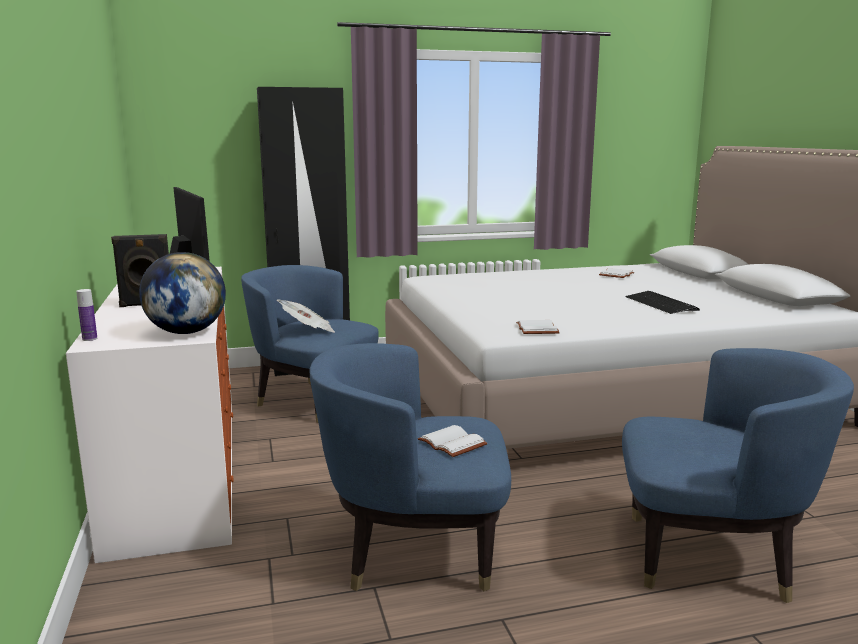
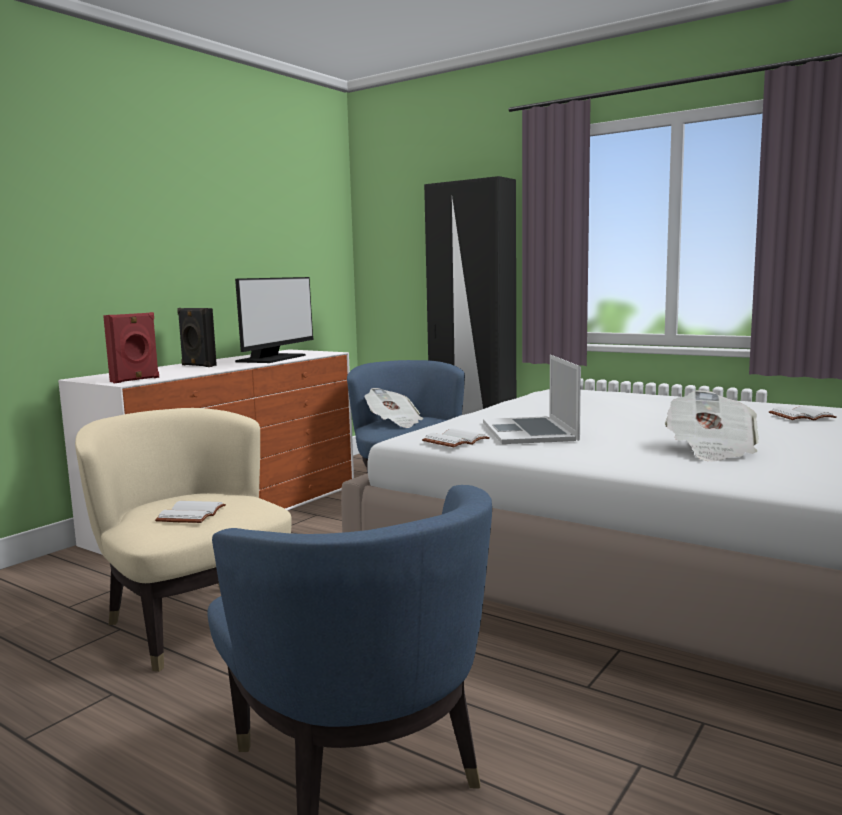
camera: 50 degrees right, 5 degrees down
bottle [76,289,97,341] -> none
globe [139,252,226,334] -> red speaker [103,312,159,383]
blue armchair [310,343,511,591] -> beige armchair [75,408,292,672]
keyboard [625,291,700,314] -> newspaper [664,390,759,461]
none -> laptop [483,355,581,444]

